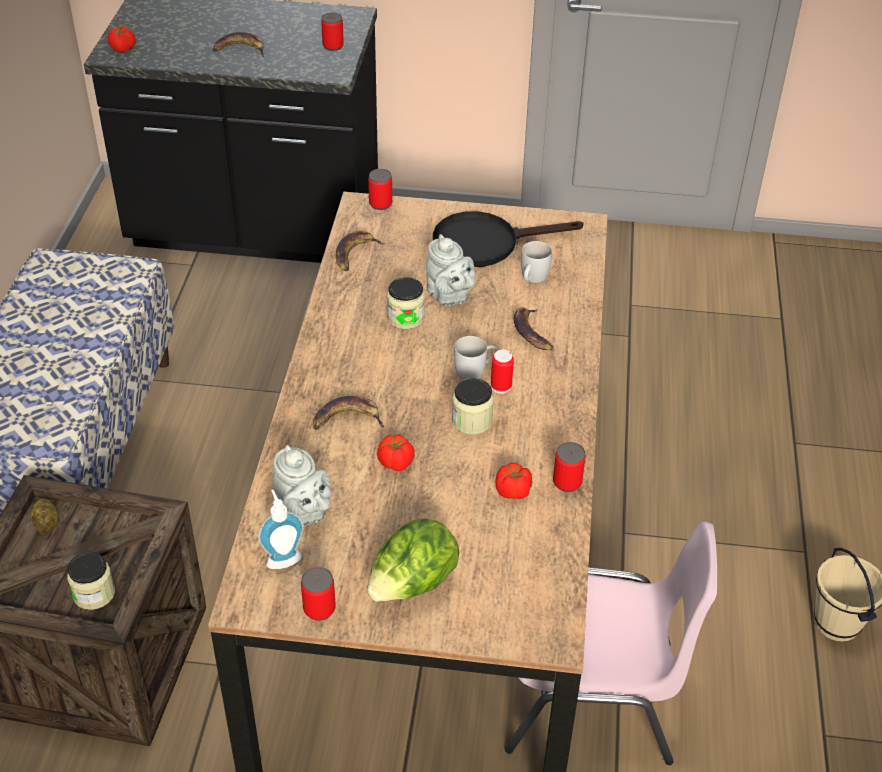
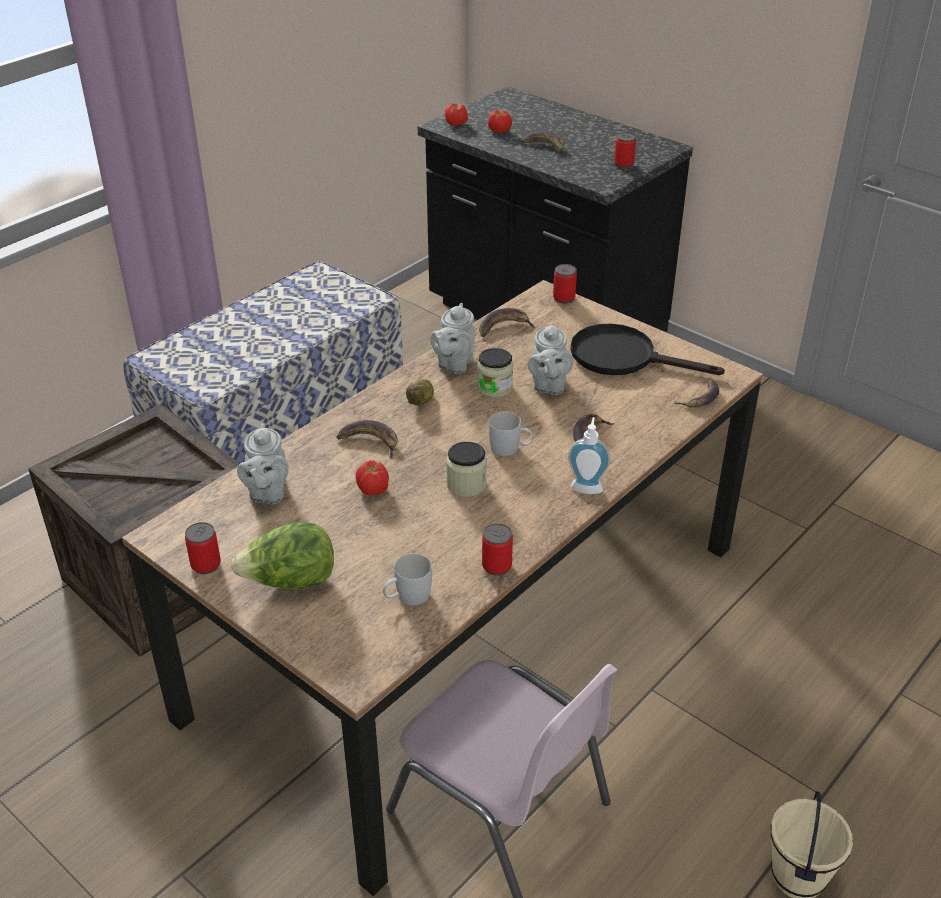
camera: 35 degrees right, 5 degrees down
potato [31,499,58,533] -> potato moved to [406,379,434,405]
jar [67,552,115,610] -> none
soap dispenser [258,490,304,569] -> soap dispenser moved to [568,417,611,494]
can [491,350,514,394] -> none
tomato [495,463,532,499] -> tomato moved to [488,110,512,133]
white mug [521,241,552,283] -> white mug moved to [383,554,432,605]
none -> grey teapot [431,303,475,374]
none -> banana [675,381,719,408]

